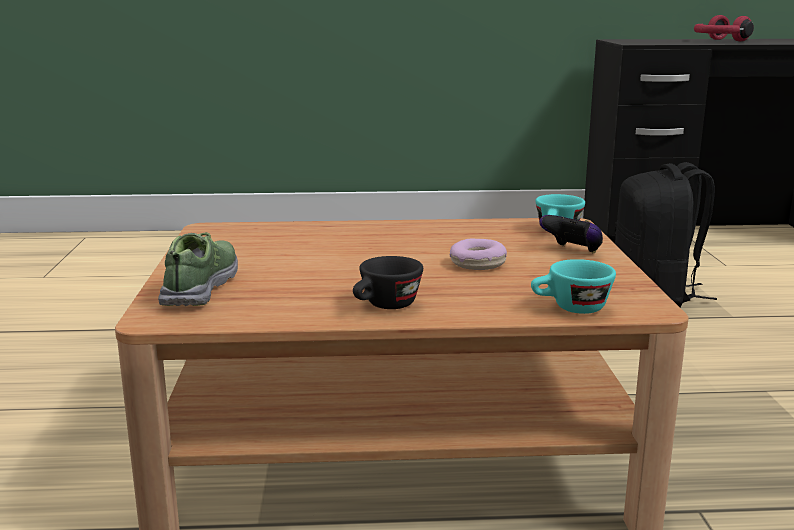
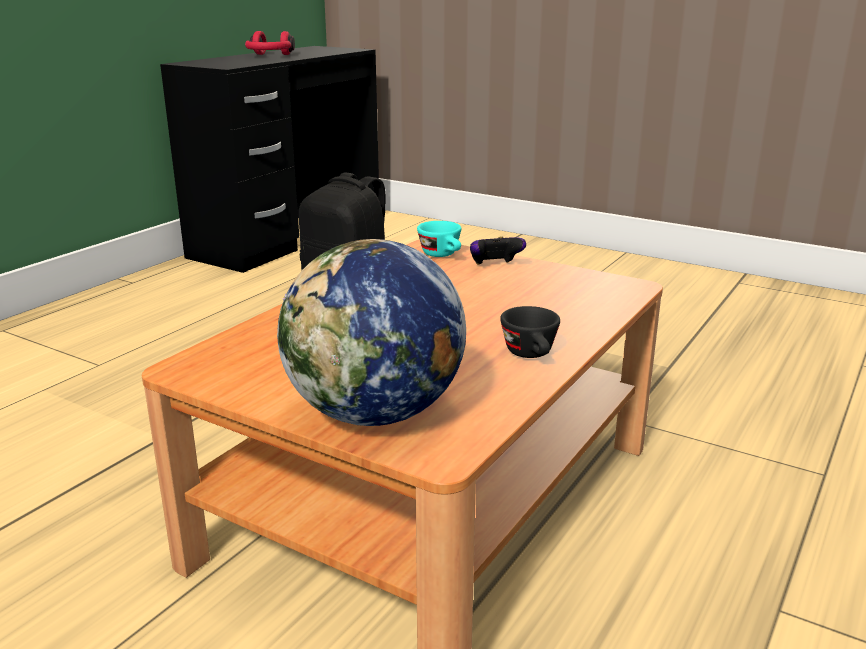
camera: 55 degrees left, 5 degrees up
shoe [158,232,238,306] -> globe [277,239,466,426]
donut [450,239,507,270] -> none
turquoise cup [531,259,616,314] -> none

